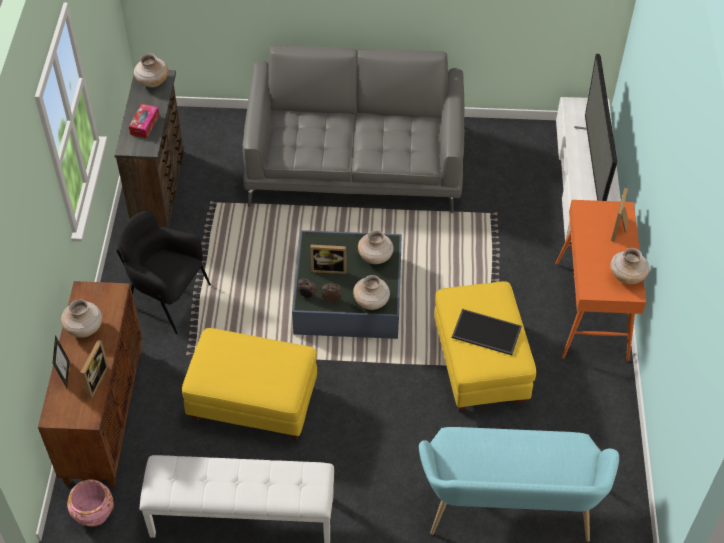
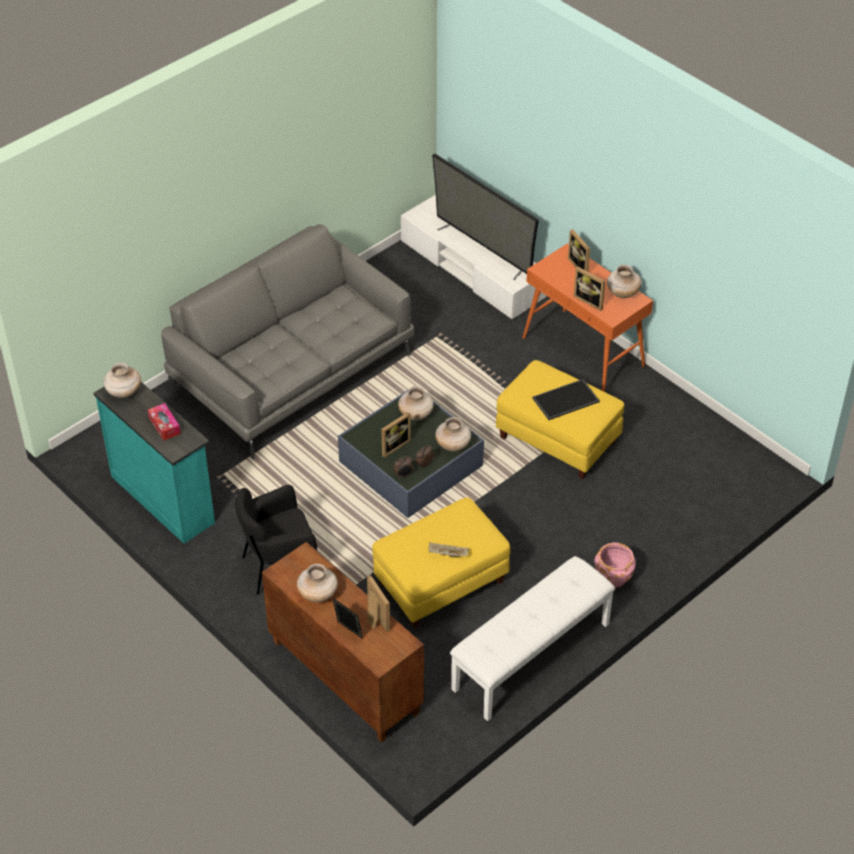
camera: 45 degrees left, 5 degrees down
pink planter [67,479,114,527] -> pink planter moved to [594,543,636,588]
brown dresser [114,70,184,228] -> turquoise dresser [93,382,215,543]
turquoise bench [419,427,619,542] -> none
none -> beige tray [429,543,469,557]
none -> picture frame [574,267,605,311]

